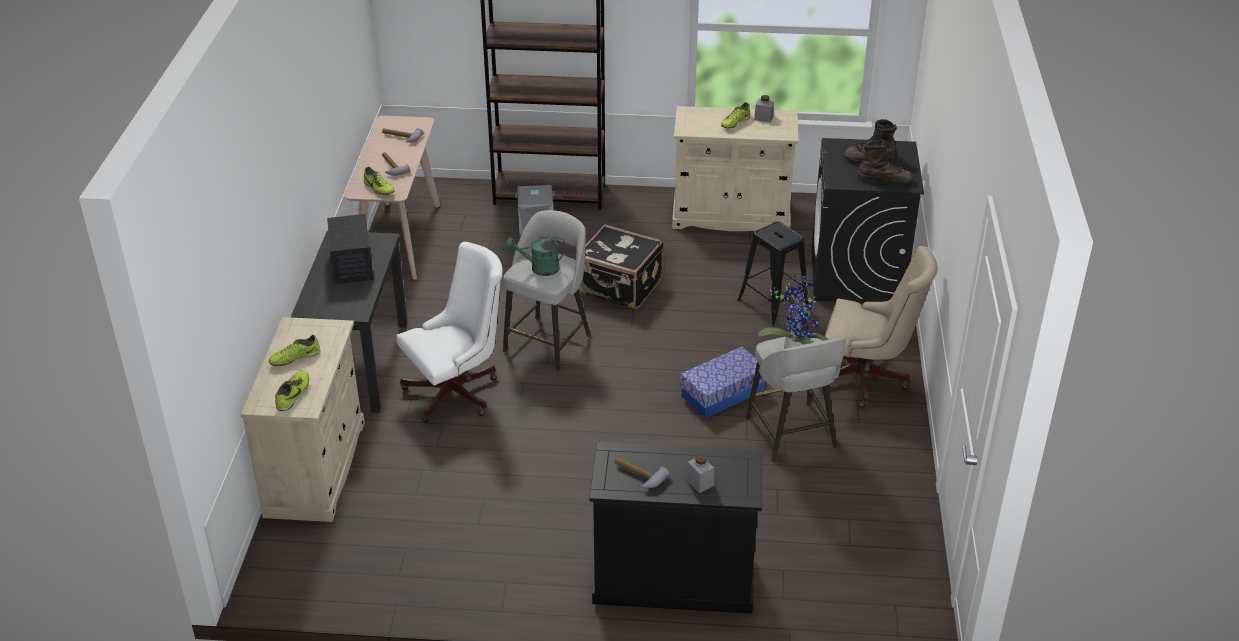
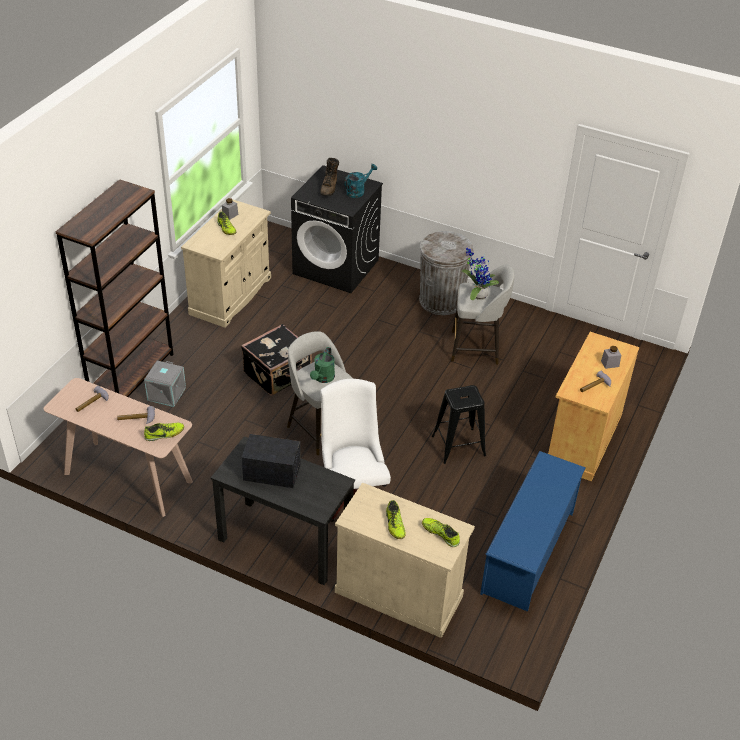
camera: 70 degrees left, 5 degrees up
black cabinet [589,442,762,614] -> beige cabinet [548,332,639,481]
storage box [680,346,765,418] -> none
black stool [737,221,808,326] -> black stool moved to [432,385,486,464]
beige office chair [825,246,938,408] -> grey trash can [419,231,474,315]
brown boot [857,139,913,184] -> turquoise watering can [344,164,377,198]
none -> blue shoe rack [480,451,586,612]

